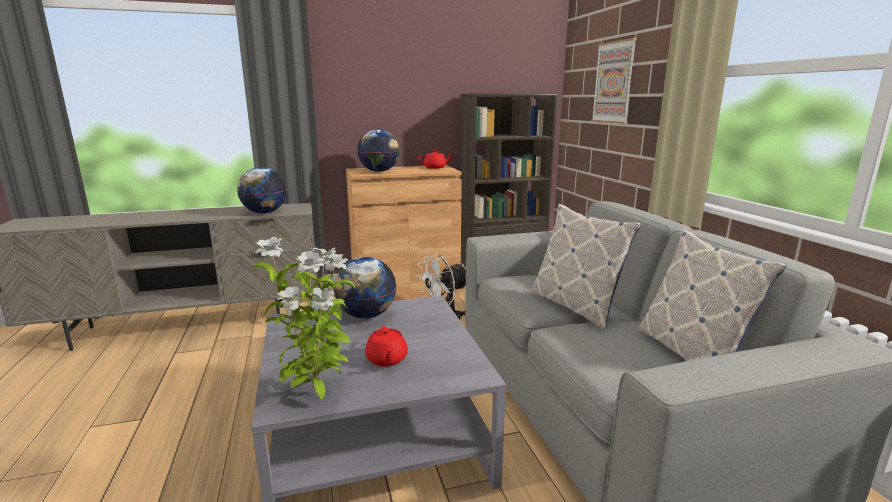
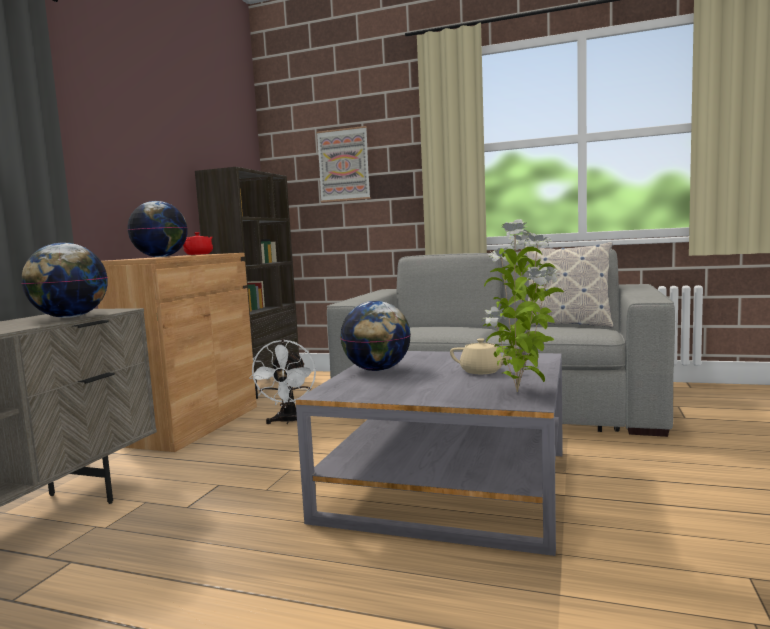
camera: 55 degrees left, 10 degrees down
red teapot [365,326,408,367] -> beige teapot [450,338,517,374]
pillow [529,204,641,330] -> none

